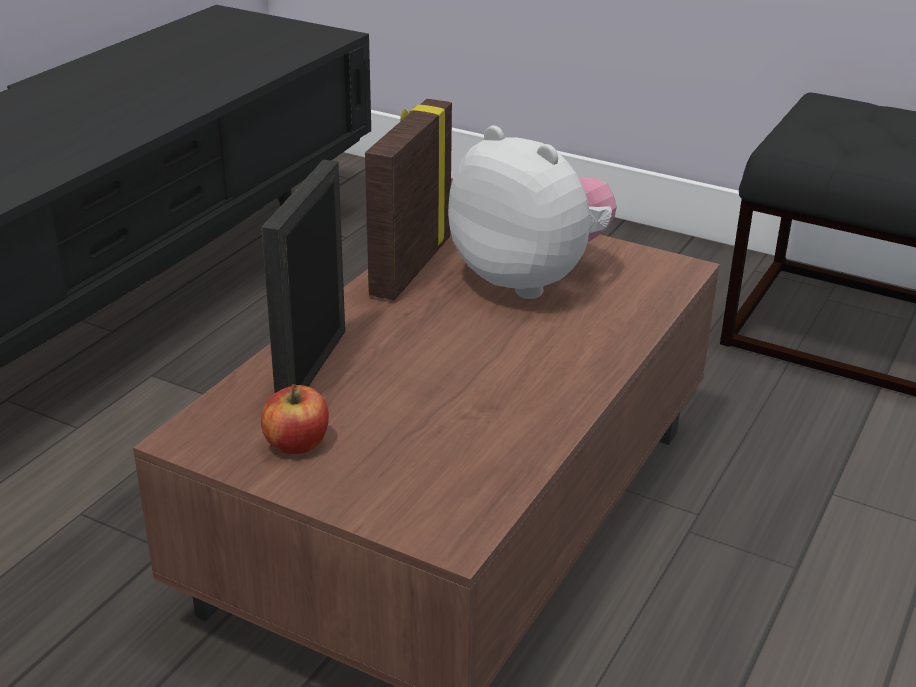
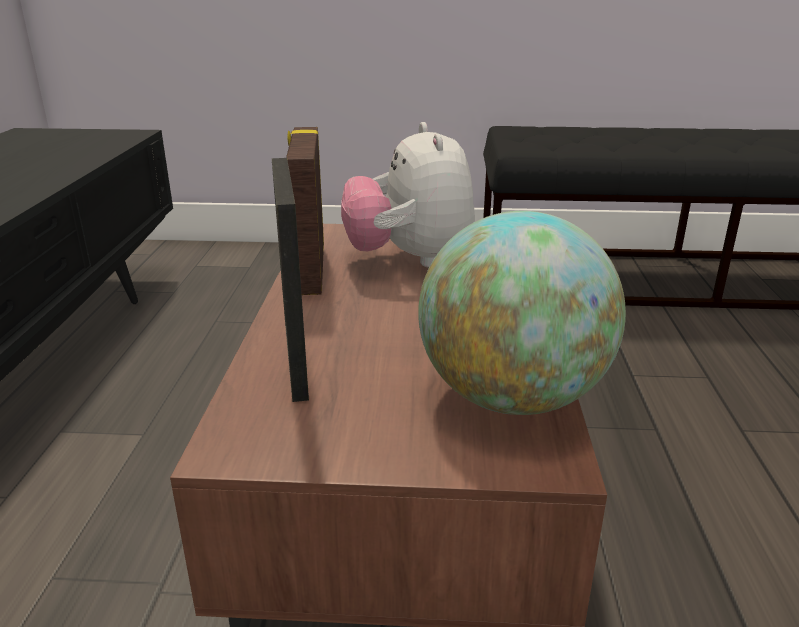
camera: 25 degrees left, 5 degrees down
apple [261,384,329,454] -> none
plush toy [448,126,617,299] -> plush toy turned 120 degrees counterclockwise [341,122,475,268]
none -> globe [418,211,626,415]

